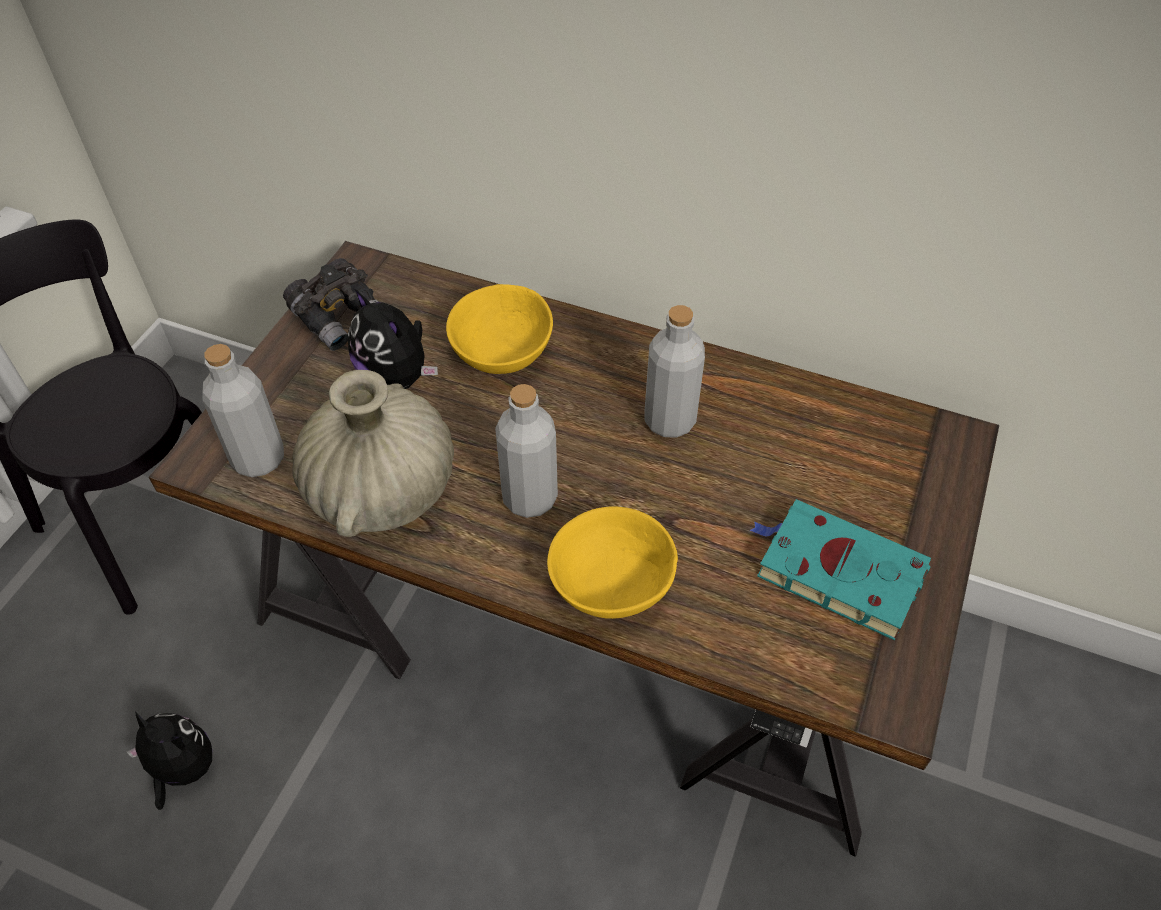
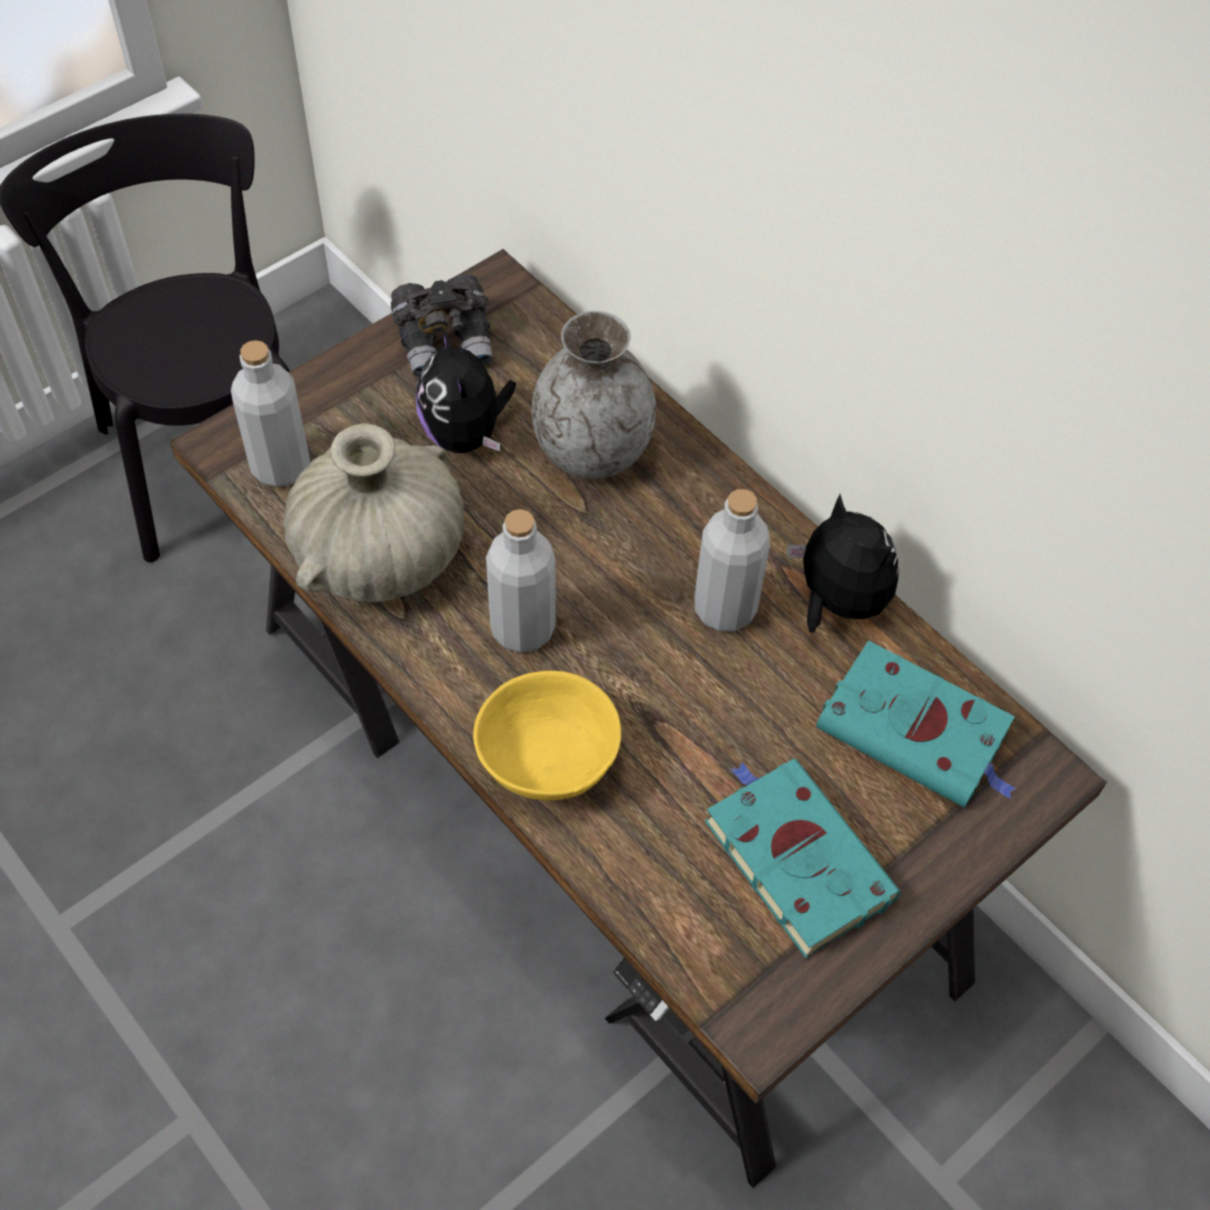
camera: 25 degrees right, 5 degrees up
plush toy [126,711,212,810] -> plush toy moved to [787,494,899,633]
yellow bowl [446,284,553,374] -> grey vase [531,311,656,479]
none -> turquoise book [816,640,1017,808]

